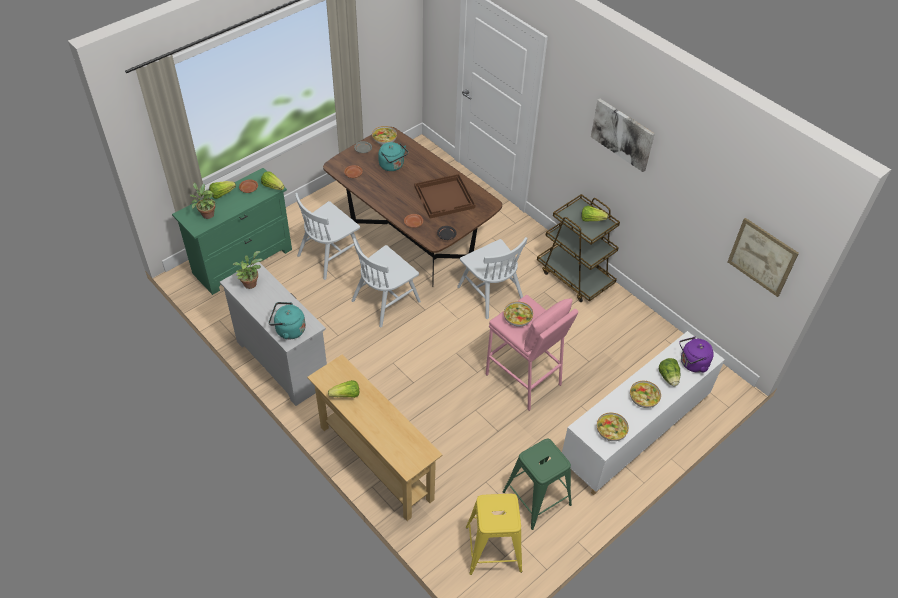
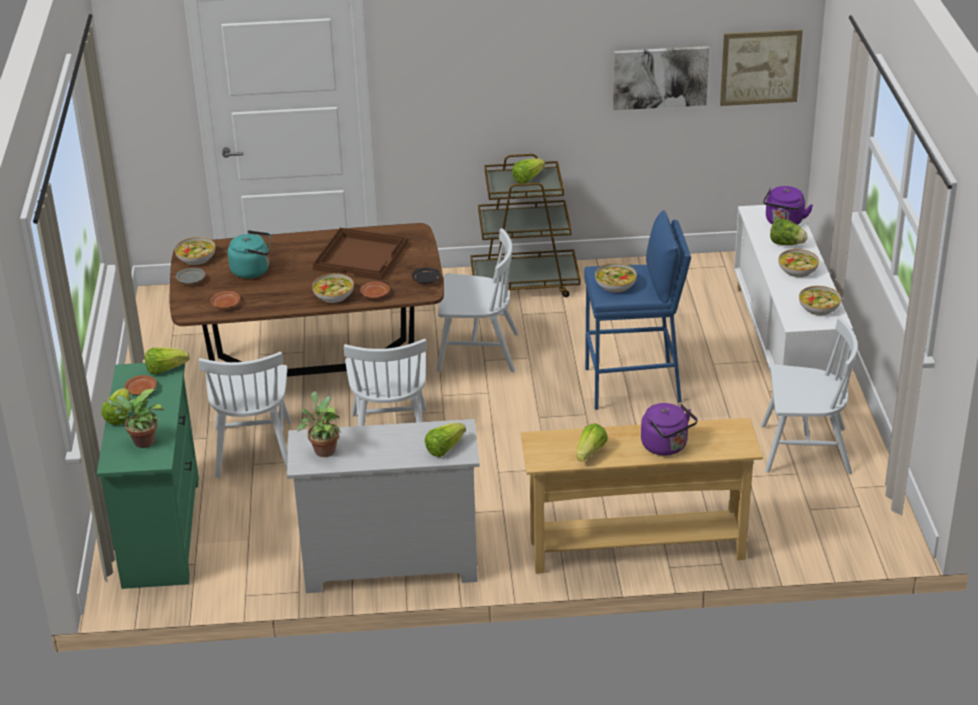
camera: 50 degrees left, 15 degrees down
turquoise kettle [269,302,306,339] -> lettuce [425,423,466,457]
yellow stool [466,494,522,575] -> none
pink stool [486,295,578,411] -> blue stool [584,210,691,410]
green stool [503,439,572,530] -> white chair [761,318,858,474]
picture [591,99,655,172] -> picture moved to [613,46,709,110]
none -> bowl [312,273,354,303]
none -> purple kettle [641,403,698,456]

